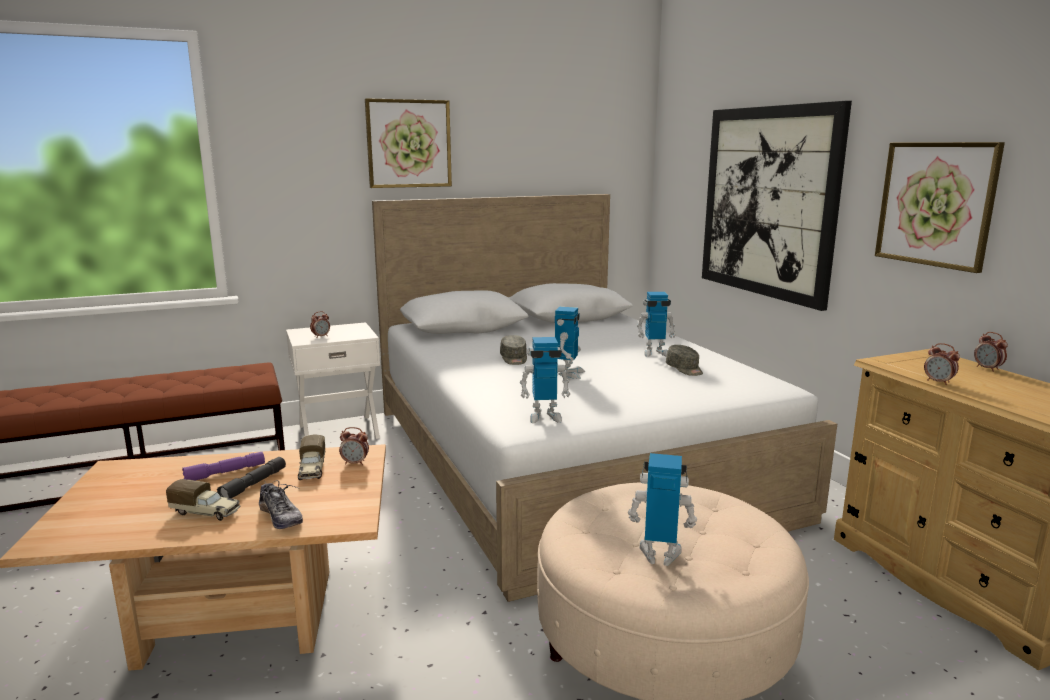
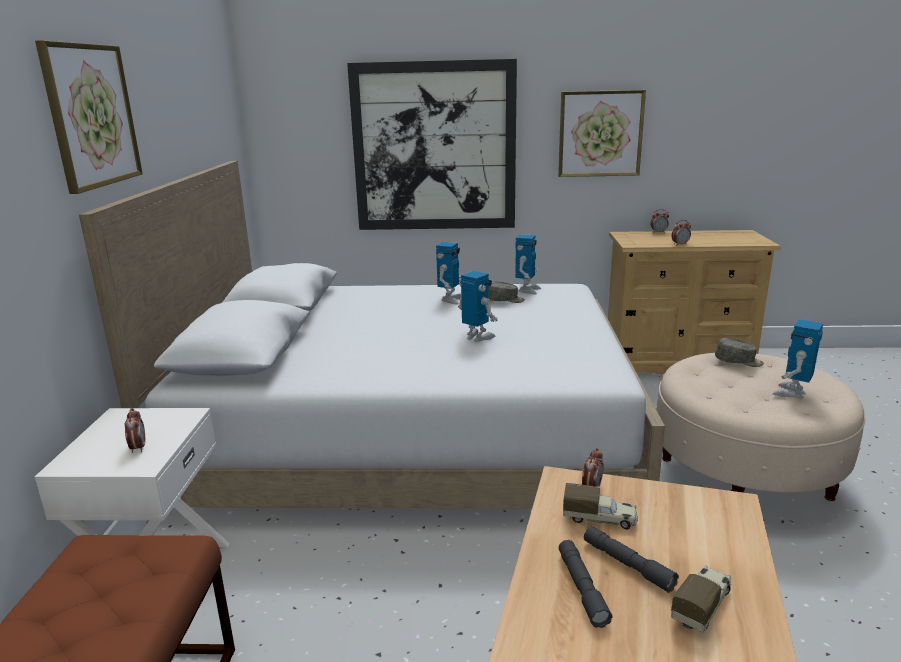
camera: 65 degrees left, 5 degrees up
purple flashlight [182,452,265,481] -> grey flashlight [559,540,613,628]
shoe [259,480,303,529] -> none
grey cap [500,335,527,365] -> grey cap moved to [715,338,764,367]
toy robot [520,337,570,424] -> toy robot moved to [515,234,541,295]

